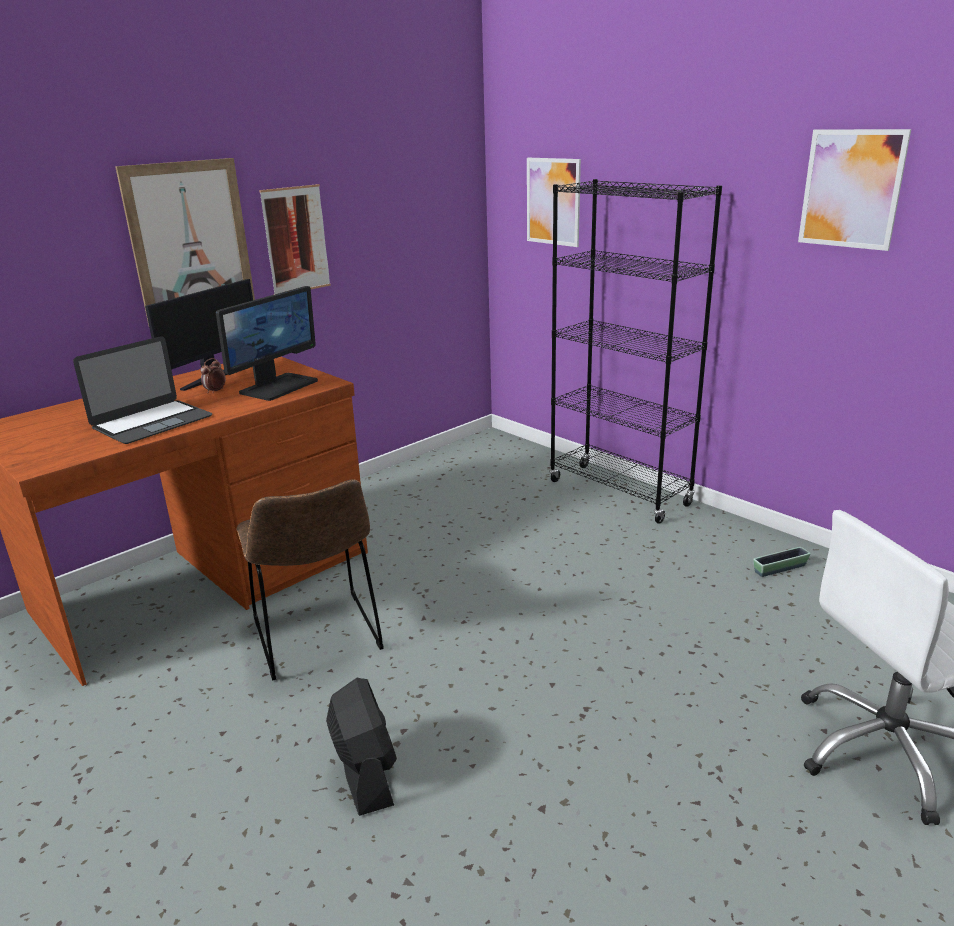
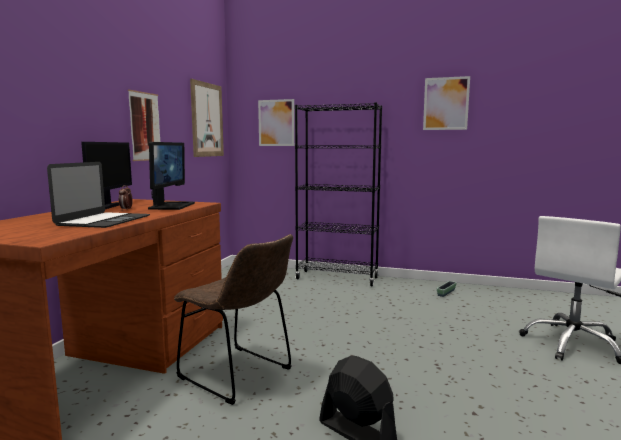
camera: 30 degrees left, 15 degrees down
picture [115,158,255,325] -> picture moved to [190,79,224,157]

